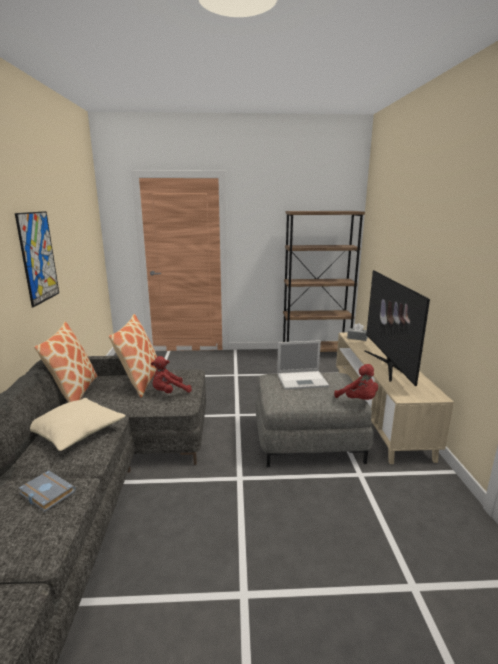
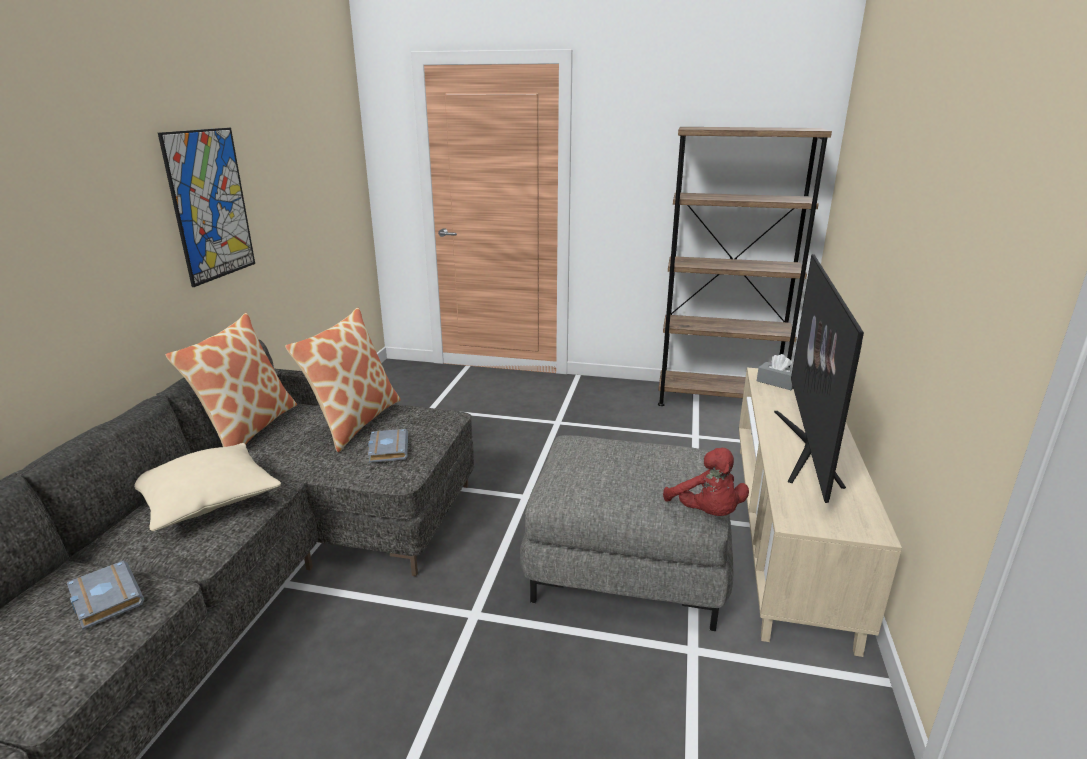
camera: 15 degrees right, 5 degrees up
red plush toy [151,356,192,393] -> grey book [368,429,408,463]
laptop [277,340,329,390] -> none

